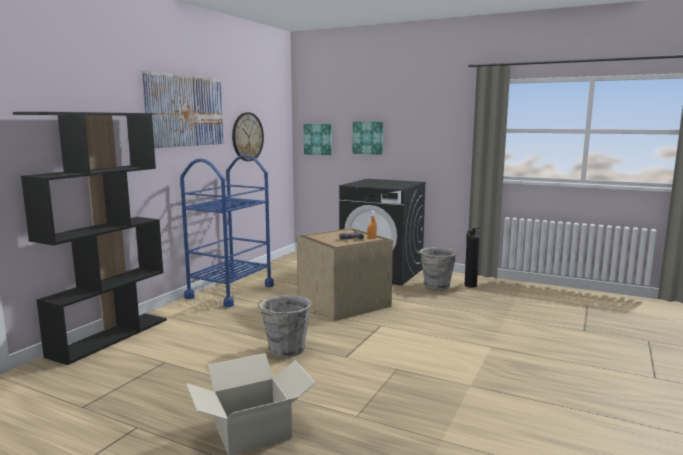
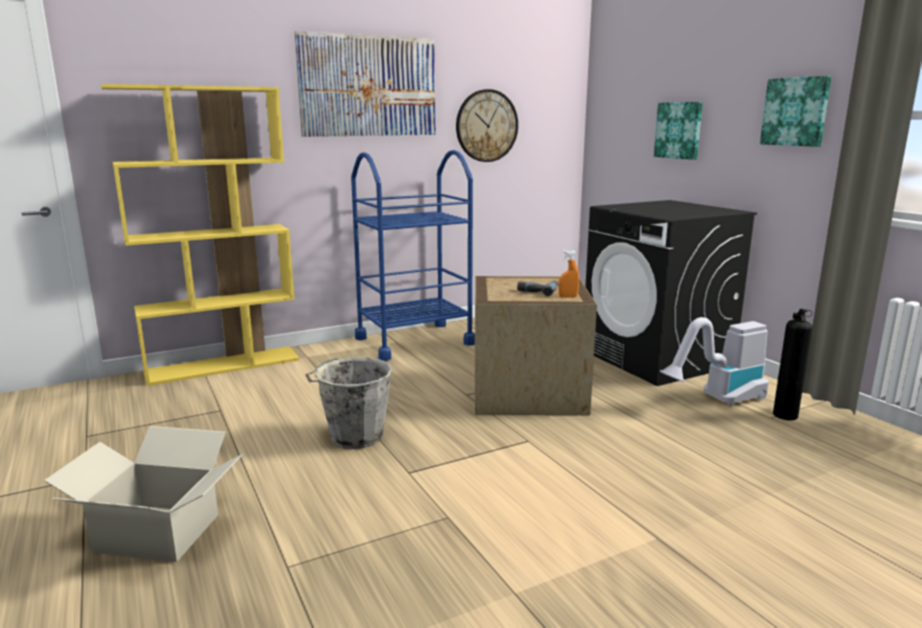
camera: 35 degrees right, 5 degrees up
black bookcase [13,112,167,365] -> yellow bookcase [101,84,299,386]
picture [304,124,332,155] -> picture moved to [760,76,831,147]
grey bucket [417,247,457,290] -> vacuum cleaner [660,317,769,406]

